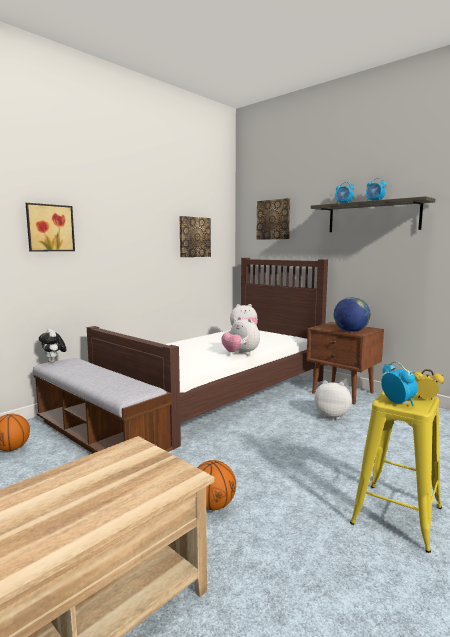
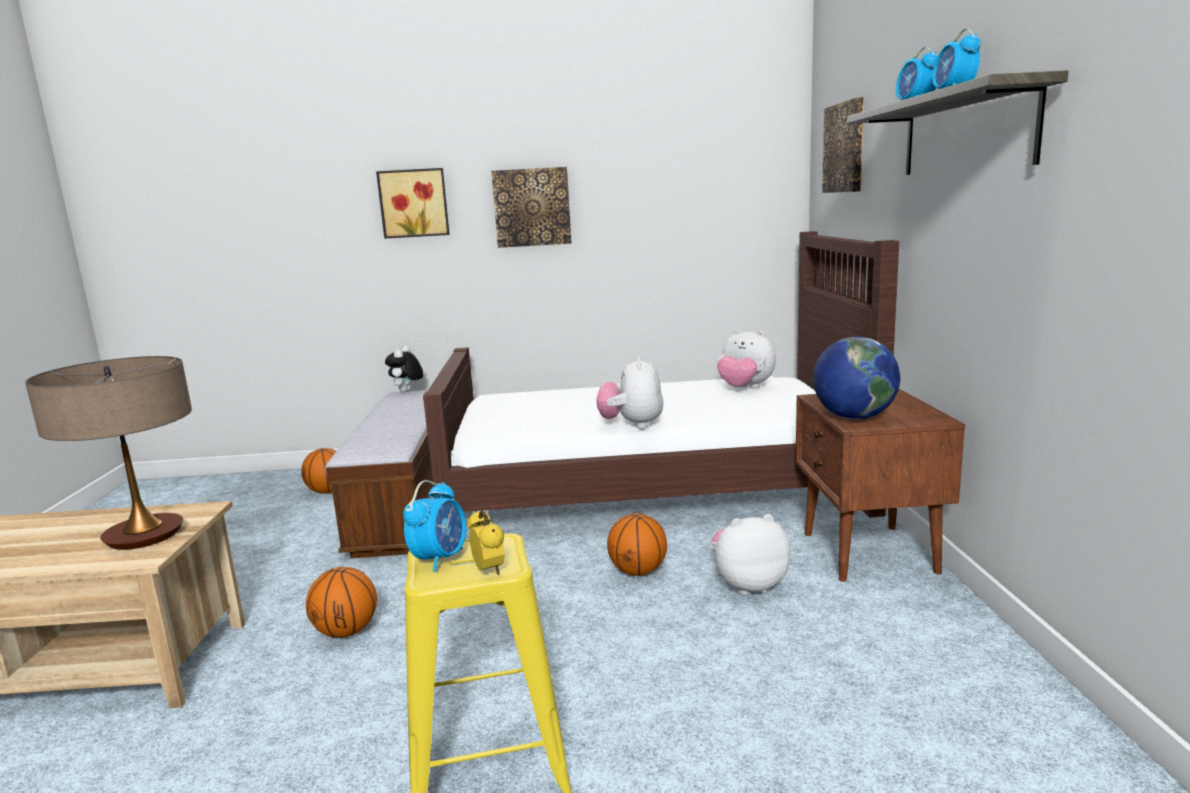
camera: 45 degrees right, 5 degrees up
picture [179,216,211,257] -> picture moved to [491,167,571,248]
plush toy [314,381,352,420] -> plush toy turned 75 degrees counterclockwise [711,514,791,595]
none -> table lamp [25,356,192,550]
none -> basketball [607,513,667,576]

